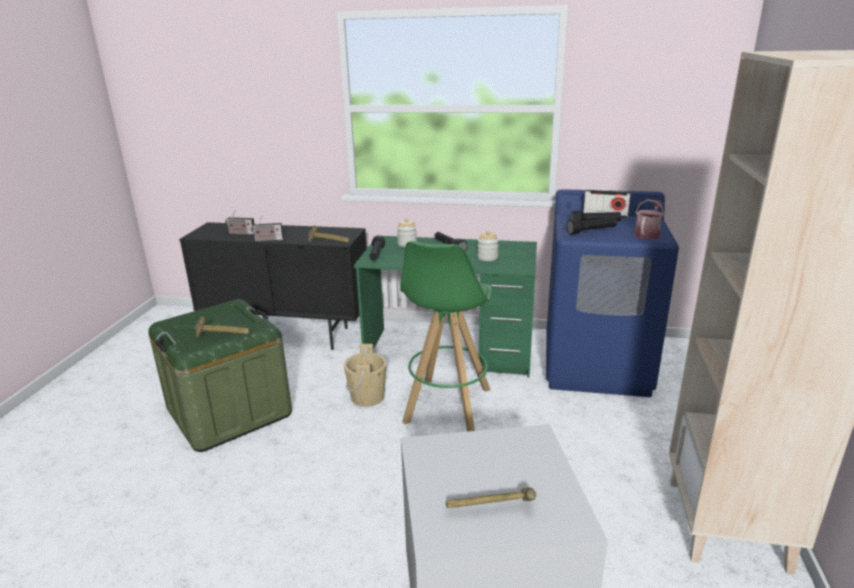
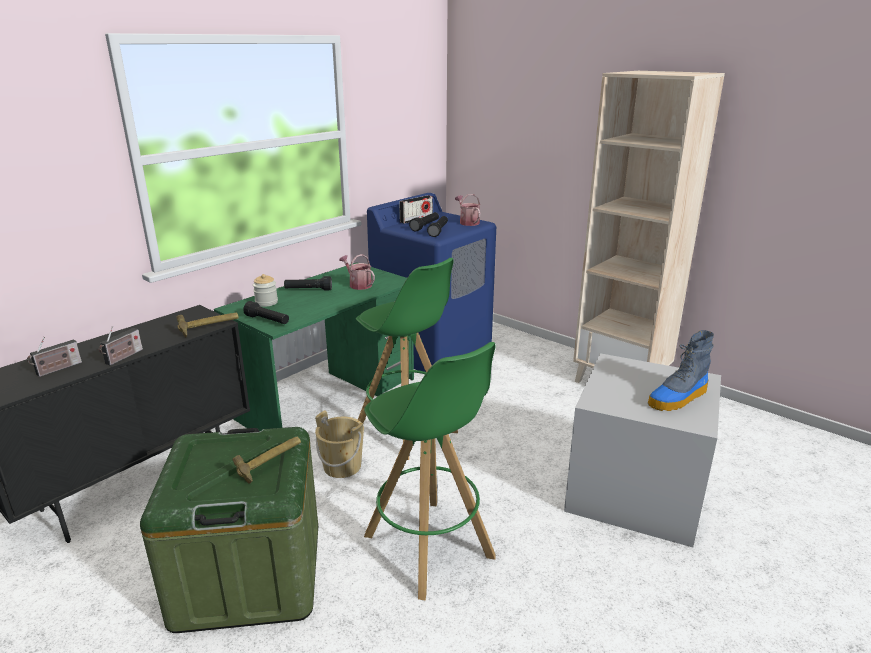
camera: 60 degrees left, 0 degrees up
hammer [446,488,536,508] -> boot [648,330,714,411]
jar [477,231,499,261] -> watering can [339,254,375,290]
none -> green stool [364,342,496,601]

